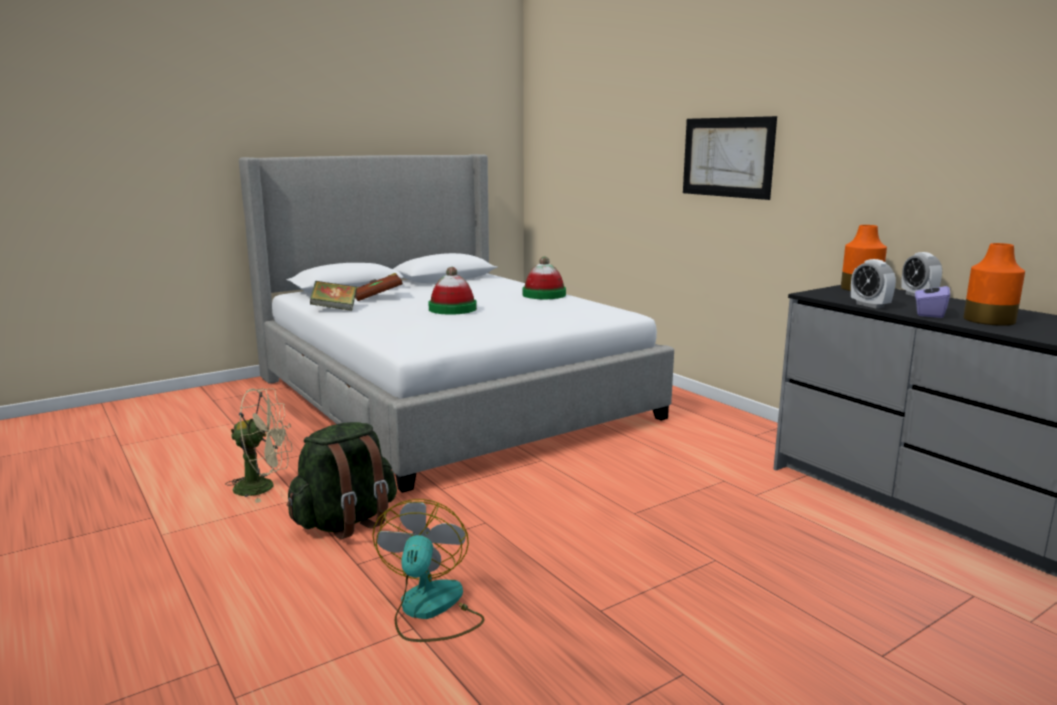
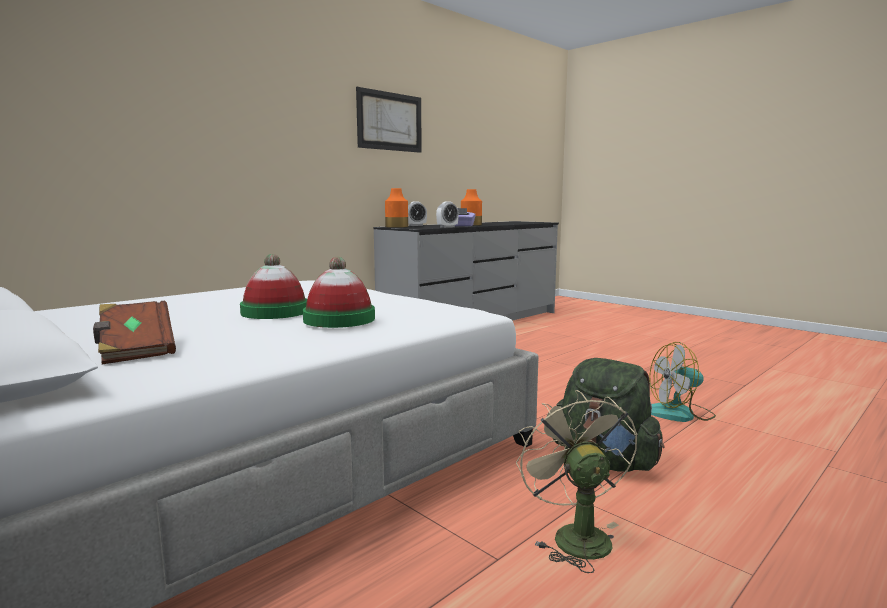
camera: 100 degrees left, 5 degrees down
book [310,281,357,311] -> none
hat [523,256,566,299] -> hat moved to [303,257,375,328]
picture [683,116,777,200] -> picture moved to [356,87,422,153]

